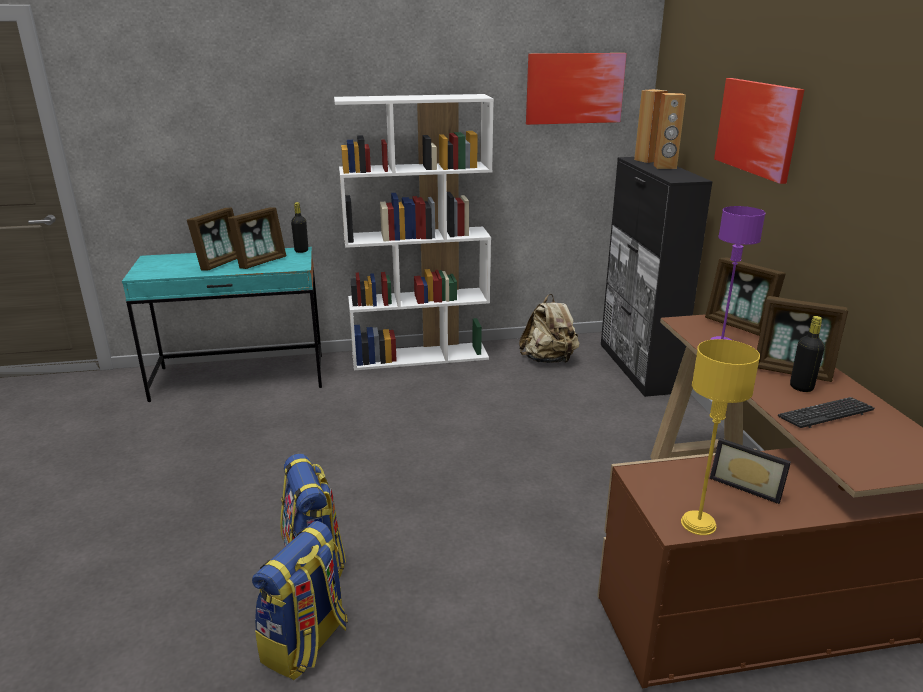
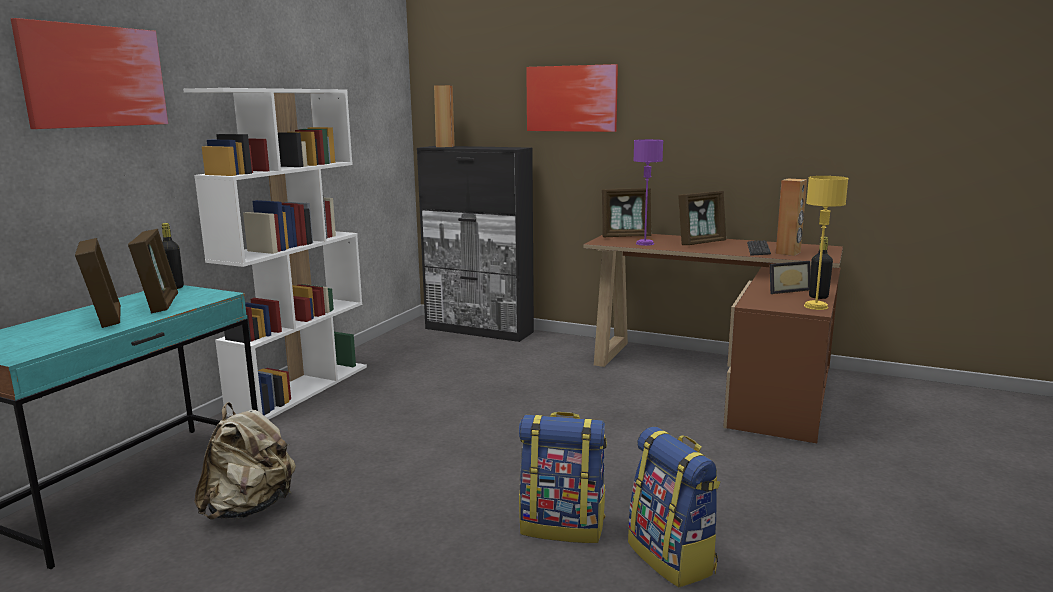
camera: 55 degrees left, 10 degrees down
beige backpack [519,294,580,363] -> beige backpack moved to [194,402,296,520]
picture [526,53,627,125] -> picture moved to [11,18,168,129]
brown speaker [653,93,686,169] -> brown speaker moved to [776,179,807,256]
black bottle [790,316,825,392] -> black bottle moved to [809,237,833,299]

